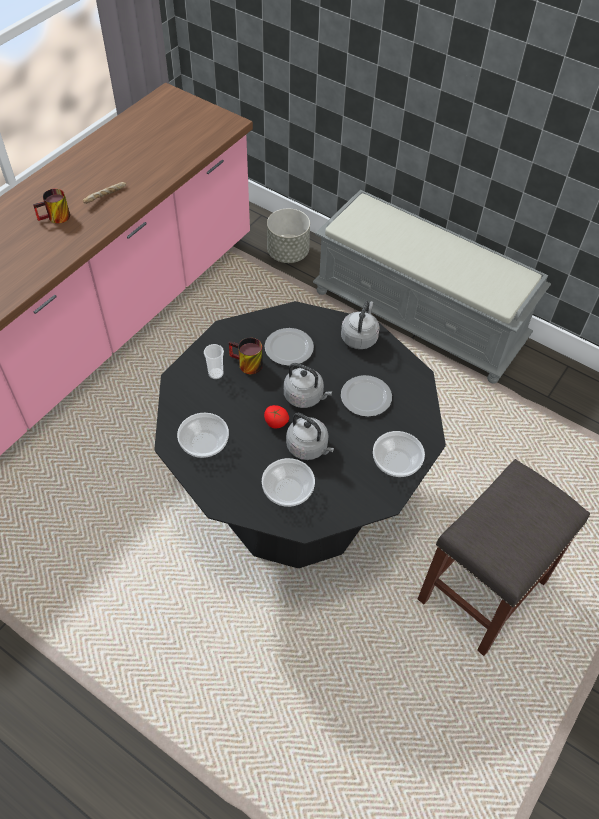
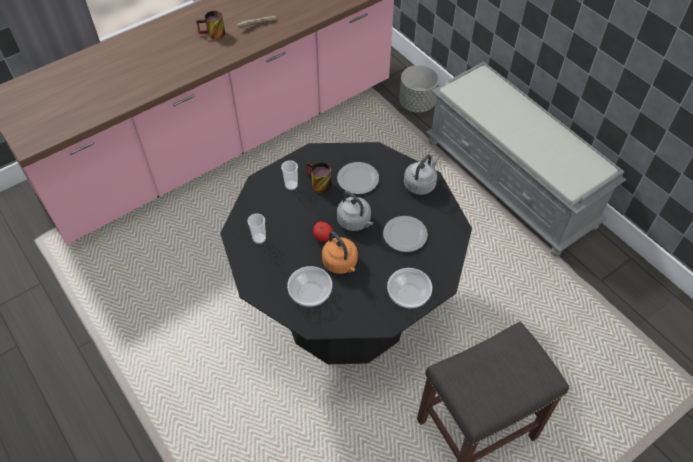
camera: 20 degrees right, 0 degrees up
bowl [177,413,229,458] -> cup [248,214,266,244]
grey kettle [286,413,334,460] -> orange kettle [322,232,358,274]

